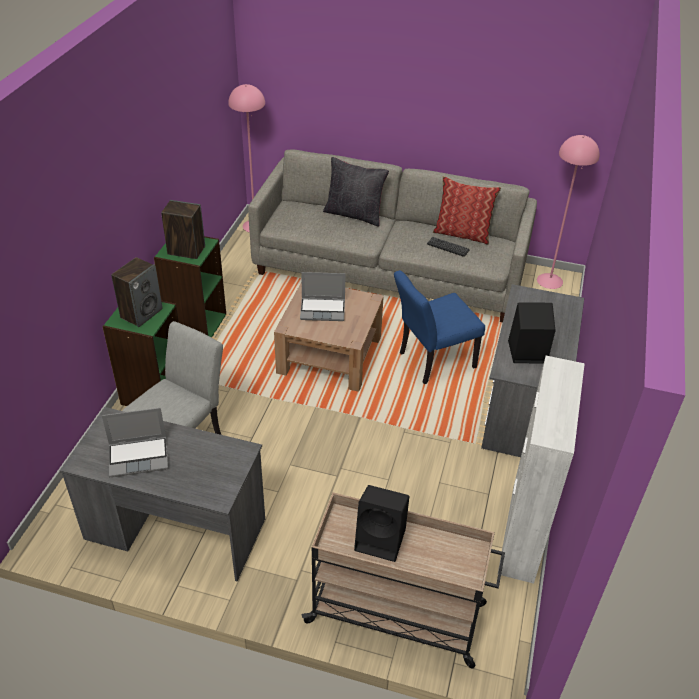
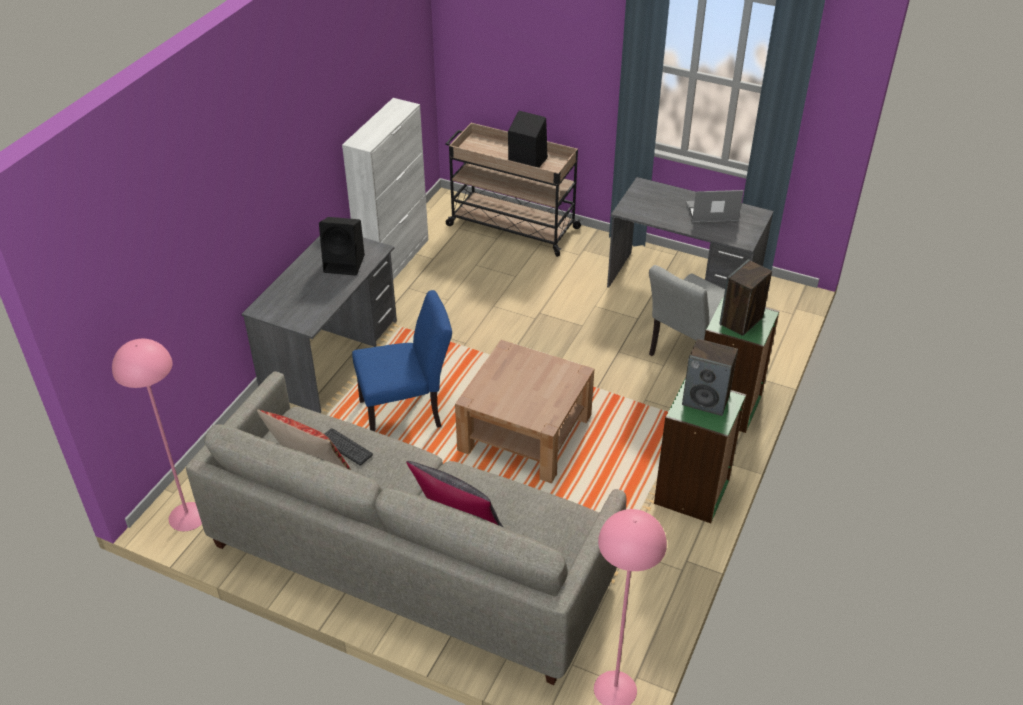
camera: 170 degrees left, 0 degrees up
laptop [300,272,346,321] -> none

